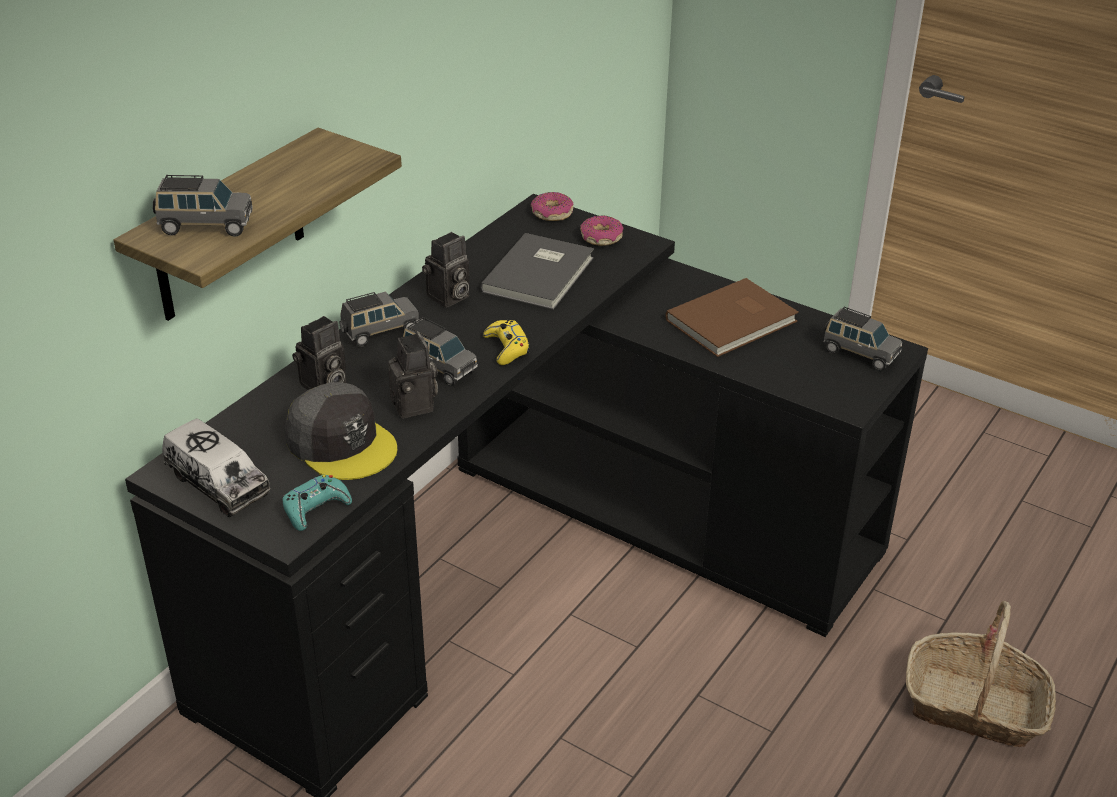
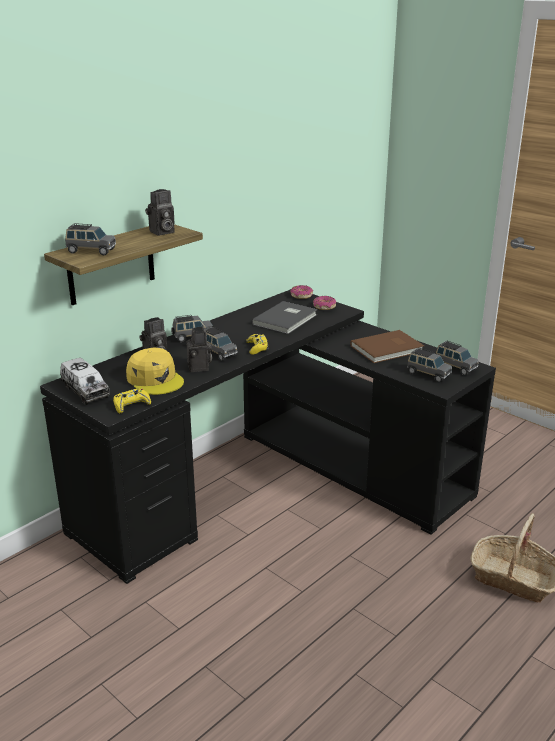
camera: 10 degrees right, 10 degrees down
turquoise game controller [282,474,352,531] -> yellow game controller [113,388,151,413]
grey cap [285,382,398,480] -> yellow cap [126,348,184,395]
camera [422,232,469,308] -> camera moved to [145,189,175,236]
none -> grey toy car [407,348,452,383]

